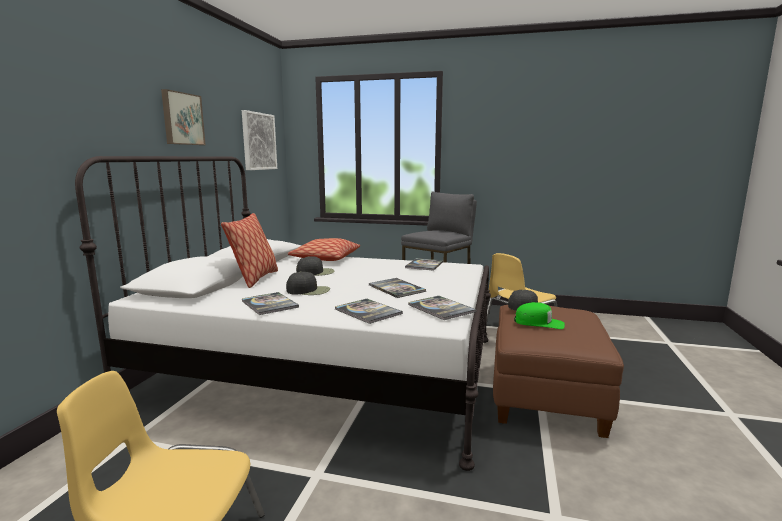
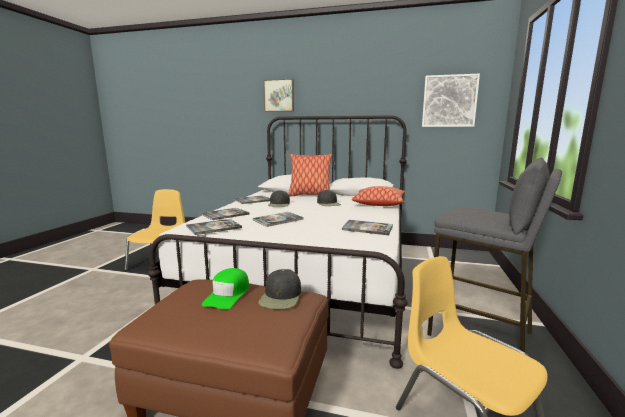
camera: 90 degrees right, 0 degrees up
picture [161,89,206,145] -> picture moved to [263,79,294,112]

